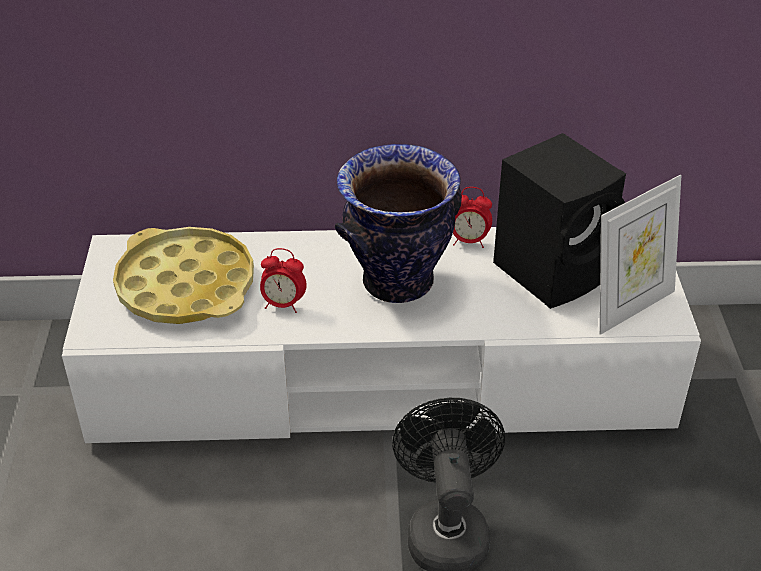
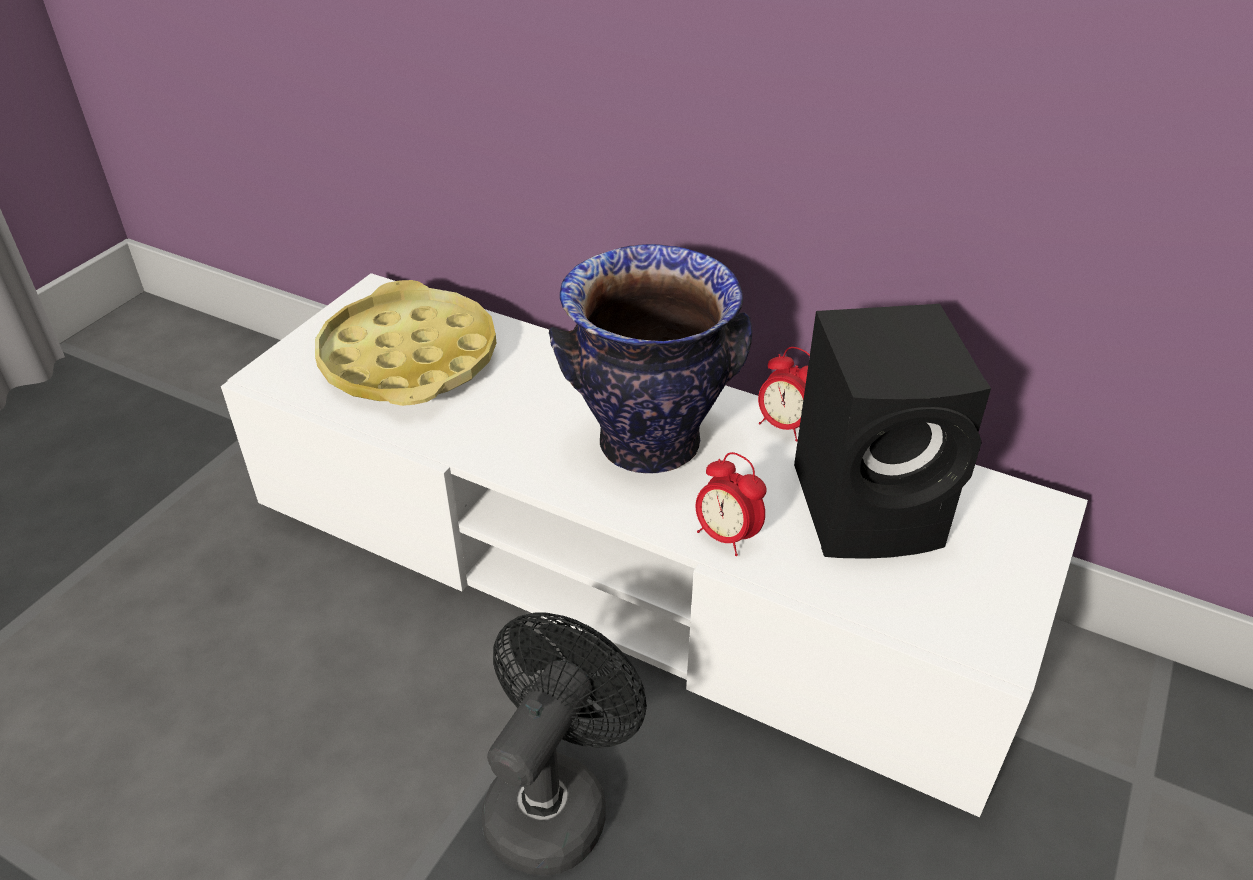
camera: 30 degrees right, 0 degrees up
alarm clock [260,248,307,313] -> alarm clock moved to [696,452,767,556]
picture frame [600,175,681,335] -> none

